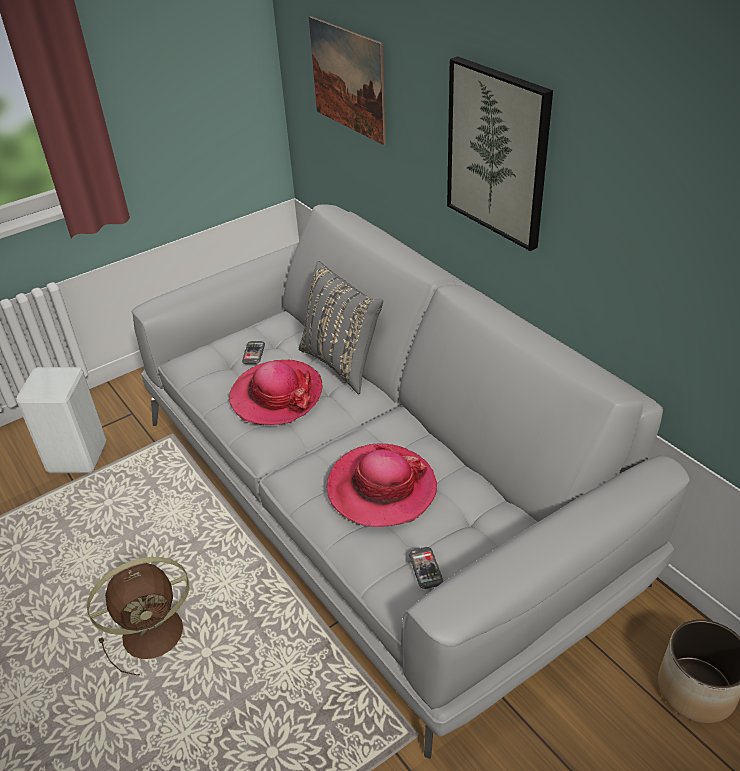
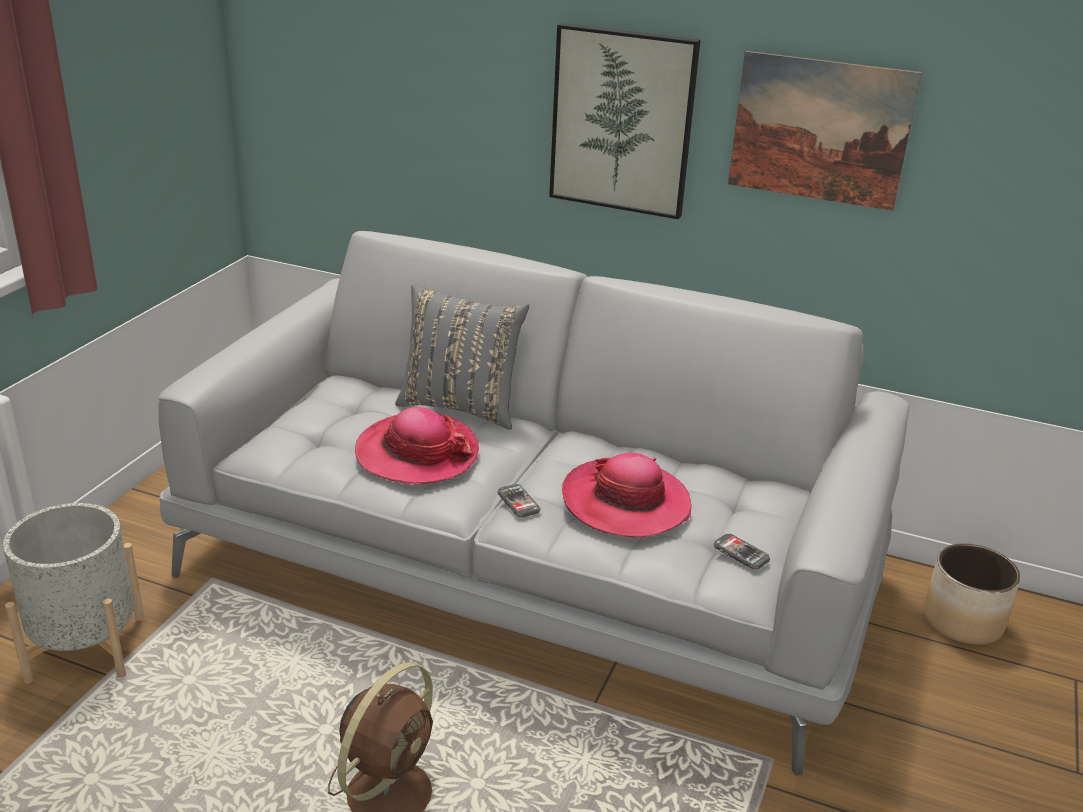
camera: 35 degrees left, 10 degrees down
white stool [17,367,106,473] -> grey planter [3,503,144,684]
phone [242,341,265,364] -> phone moved to [497,484,541,518]
picture [309,16,386,145] -> picture moved to [728,51,922,211]

